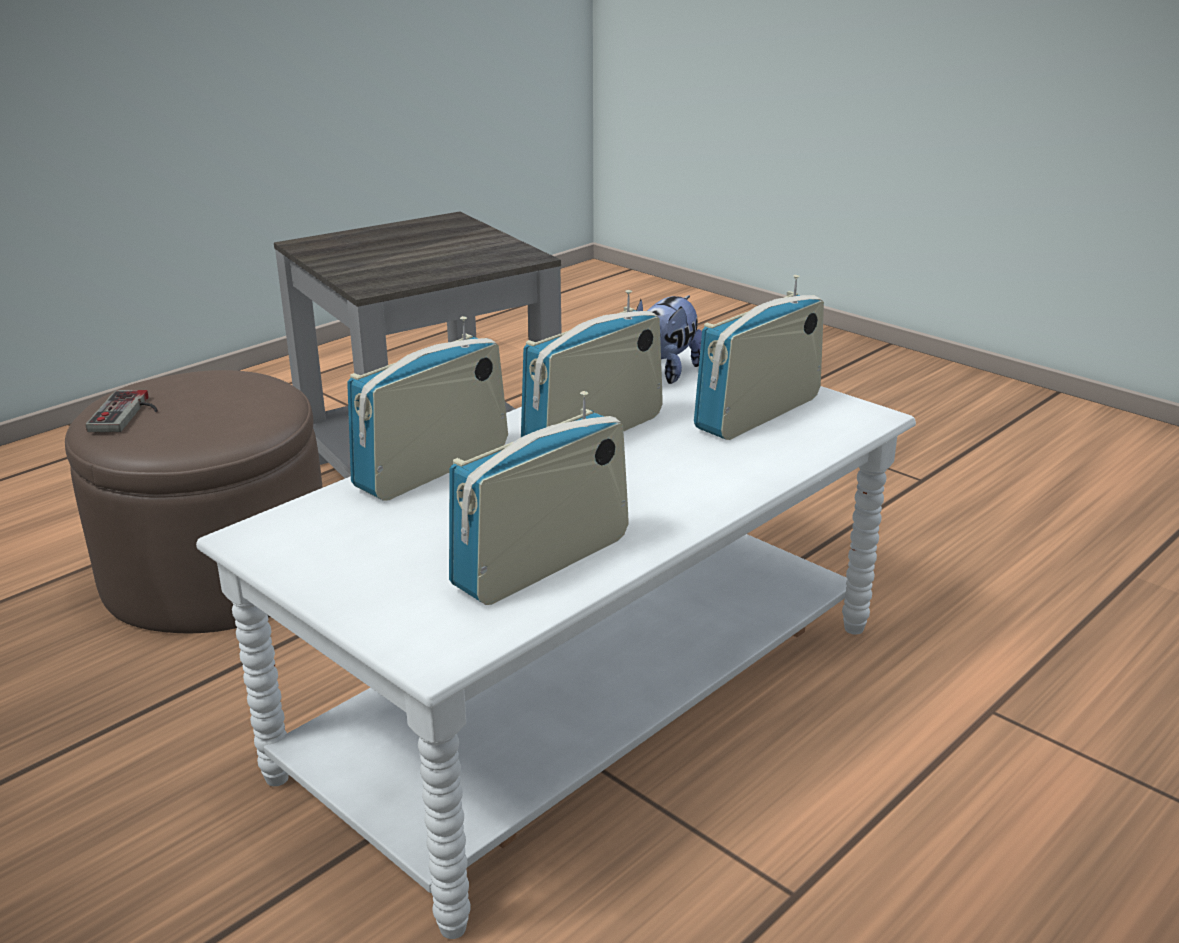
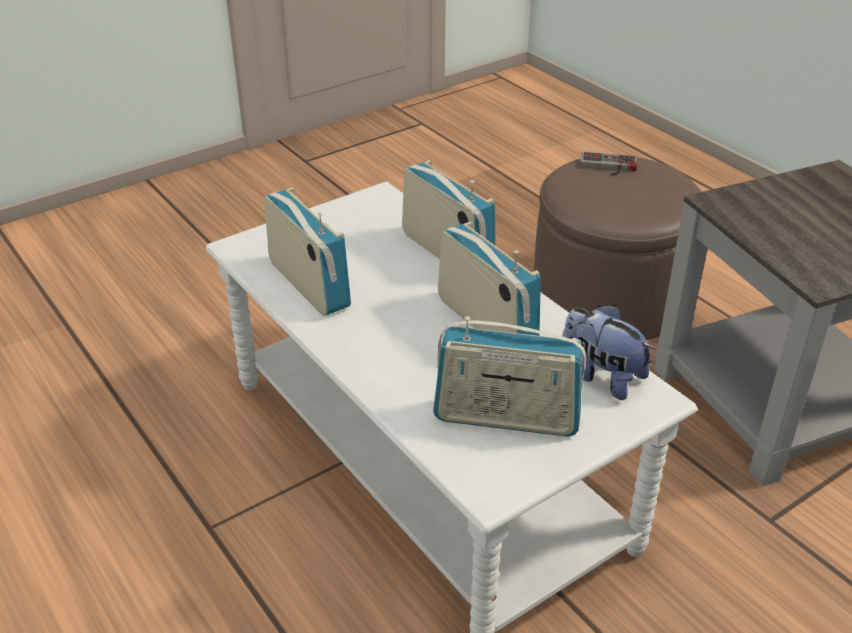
camera: 100 degrees right, 10 degrees up
radio [694,275,824,440] -> radio turned 135 degrees clockwise [433,316,586,437]

